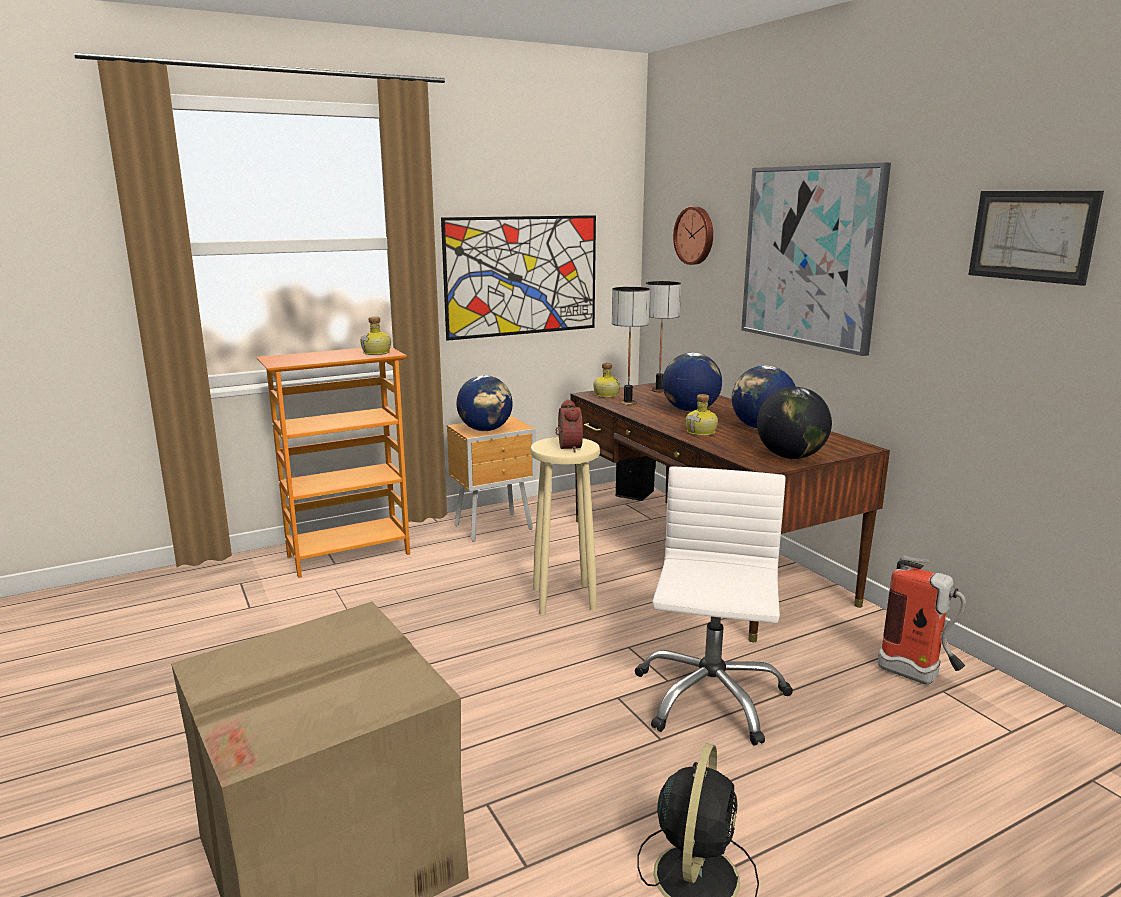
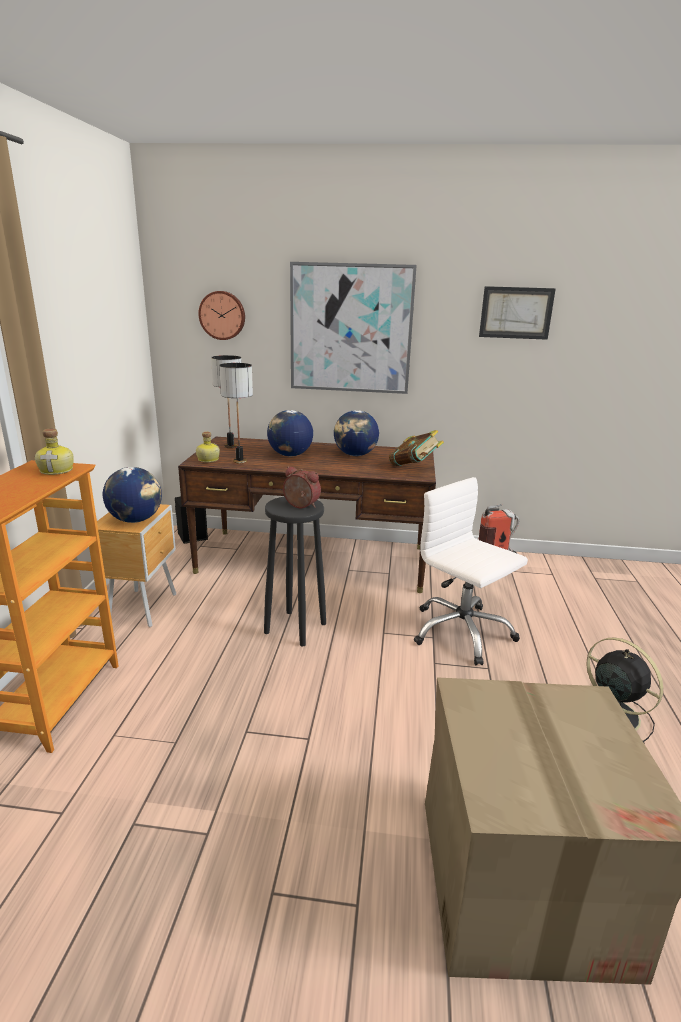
camera: 55 degrees left, 5 degrees up
picture [441,215,596,341] -> none
beige stool [530,437,600,615] -> black stool [264,496,326,646]
bottle [686,394,718,436] -> none
globe [757,387,832,459] -> book [389,430,444,467]

